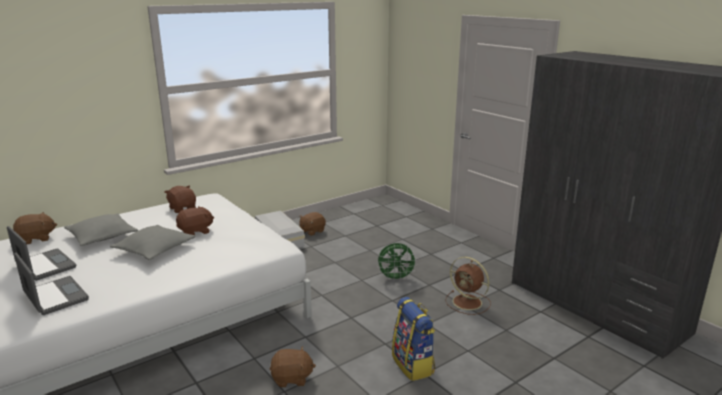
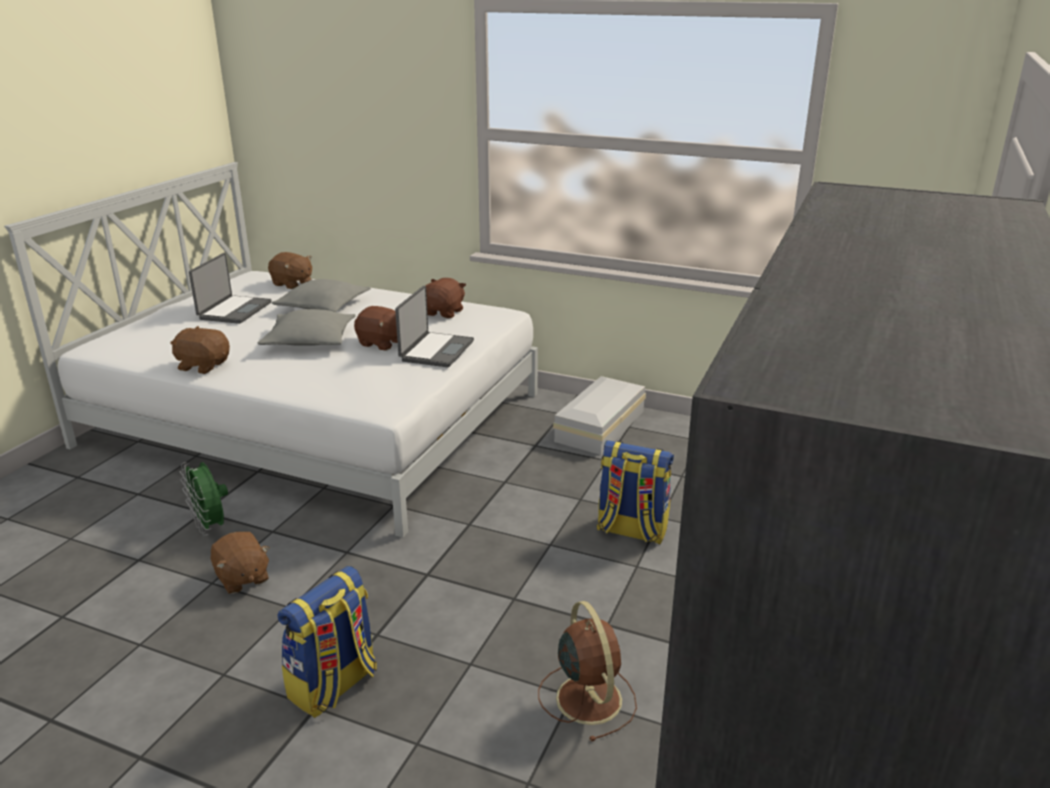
camera: 60 degrees right, 5 degrees up
laptop [14,253,89,315] -> laptop moved to [395,286,474,367]
brown plush toy [299,212,326,236] -> brown plush toy moved to [170,326,230,374]
green fan [377,243,418,281] -> green fan moved to [180,462,228,536]
brown fan [445,257,491,315] -> brown fan turned 150 degrees clockwise [538,601,637,742]
none -> backpack [597,440,674,544]

